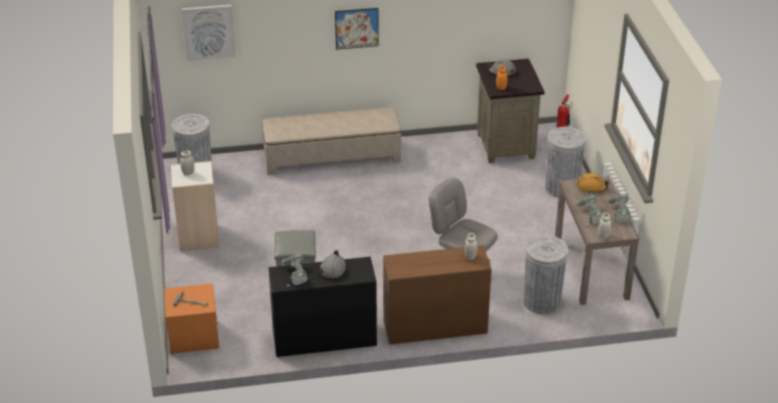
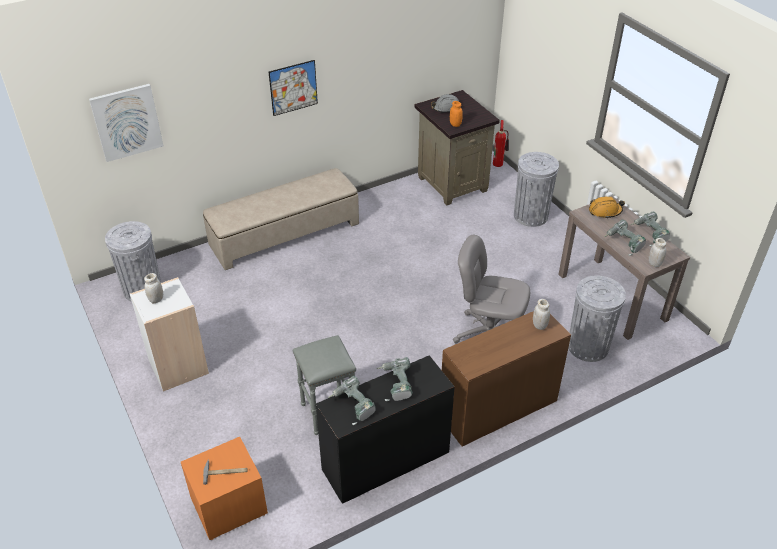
camera: 20 degrees left, 5 degrees up
grey hard hat [319,250,346,279] -> power drill [376,357,413,401]

